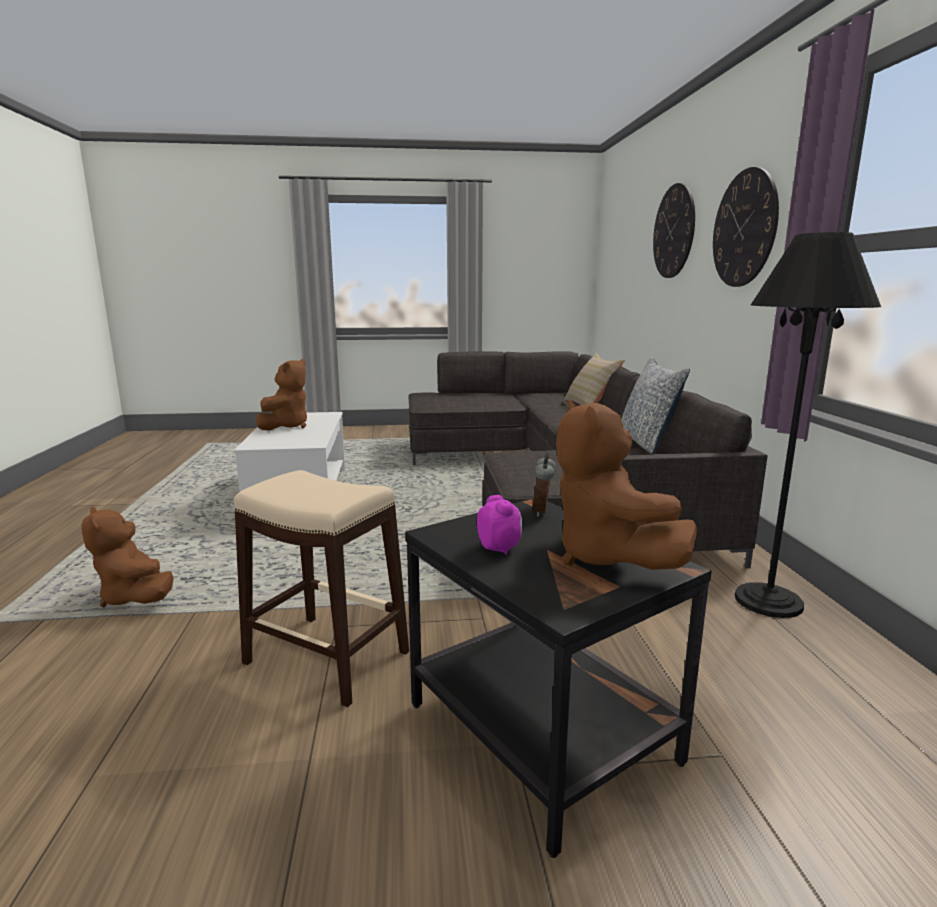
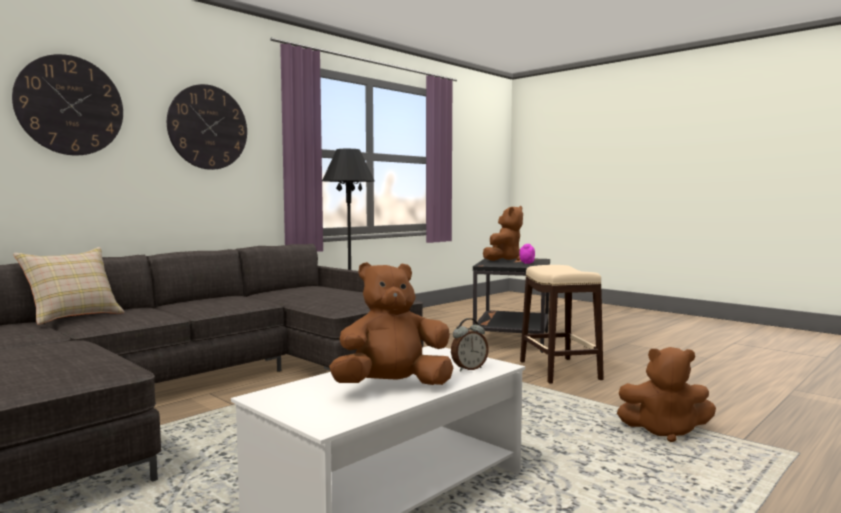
camera: 130 degrees left, 10 degrees down
brown plush toy [82,506,174,608] -> brown plush toy turned 90 degrees clockwise [617,347,716,442]
alarm clock [532,452,556,517] -> alarm clock moved to [451,318,489,371]
pillow [622,357,690,454] -> none

